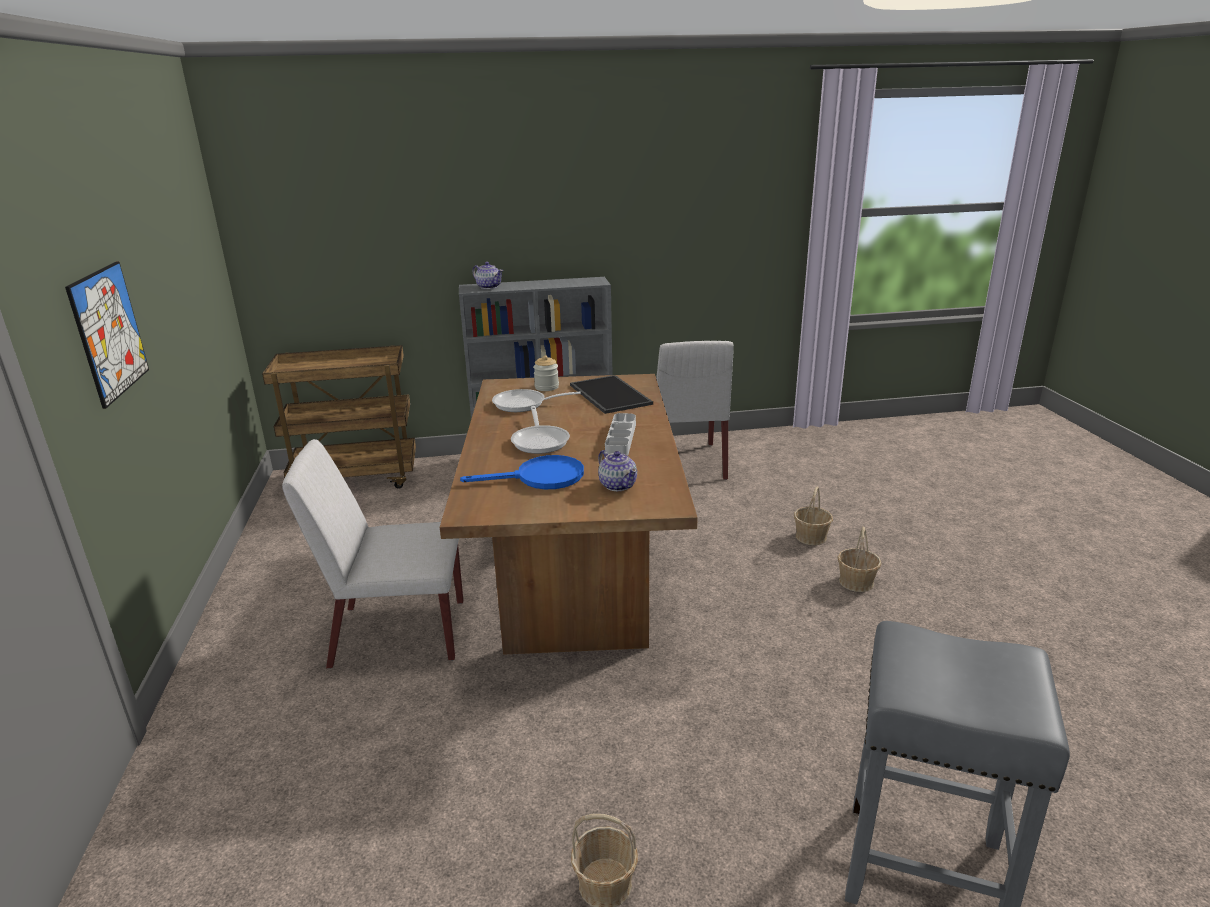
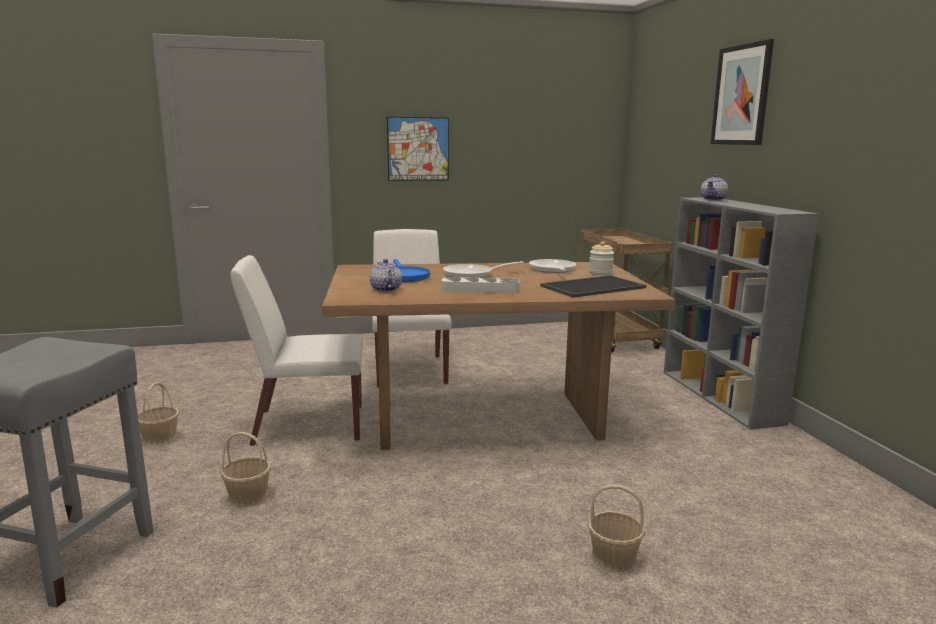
camera: 85 degrees right, 10 degrees down
teapot [598,450,637,491] -> teapot turned 105 degrees clockwise [370,259,402,292]
white chair [656,341,734,480] -> white chair moved to [230,255,363,446]
basket [837,526,882,592] -> basket moved to [221,432,271,507]
none -> picture [710,39,774,145]

